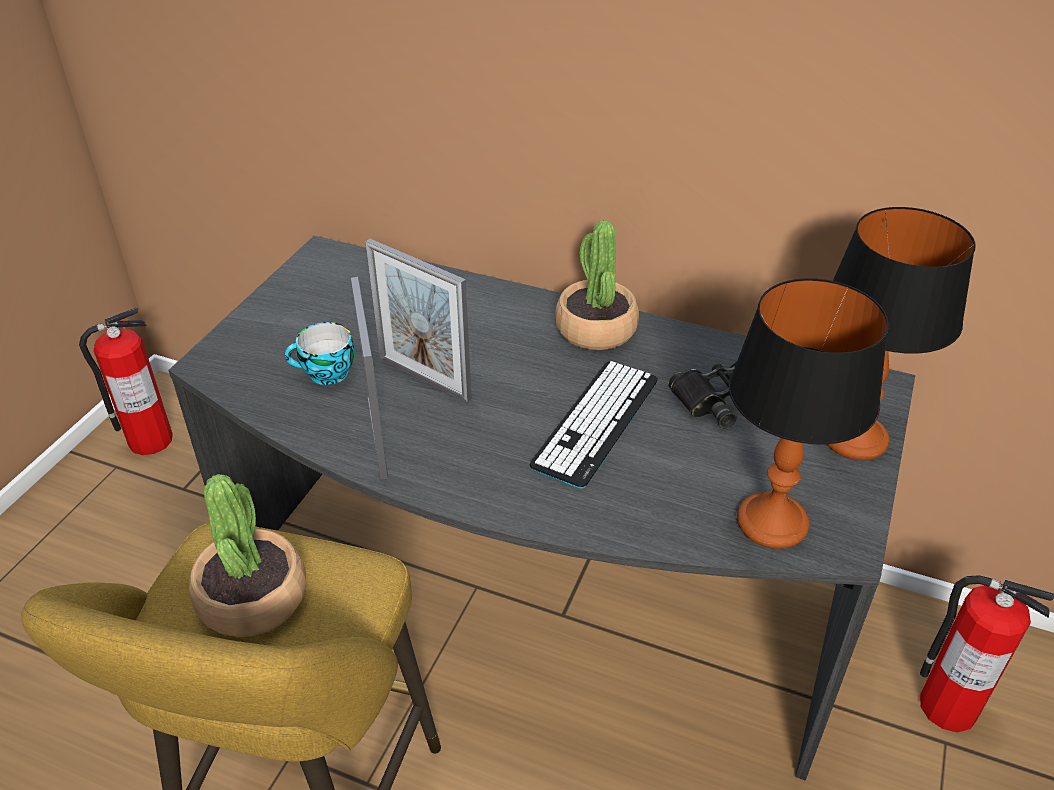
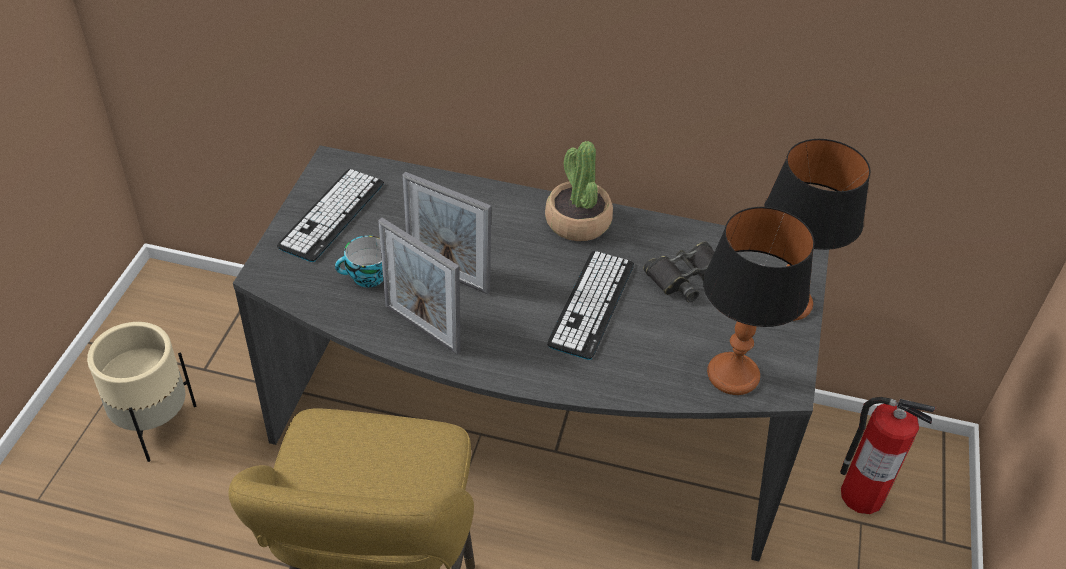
camera: 10 degrees left, 5 degrees up
fire extinguisher [79,307,173,455] -> none
potted plant [189,474,306,637] -> none
picture frame [351,277,388,480] -> picture frame turned 150 degrees clockwise [378,218,461,355]
none -> beige planter [87,322,196,462]
none -> keyboard [277,169,384,262]

